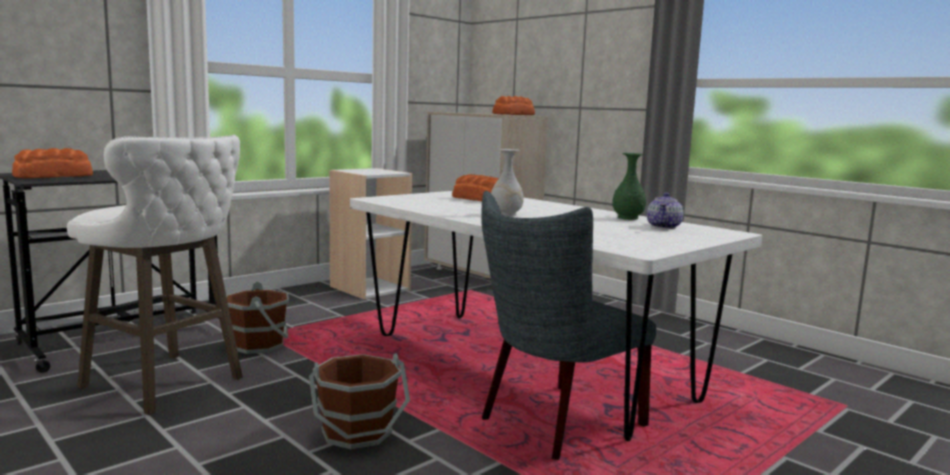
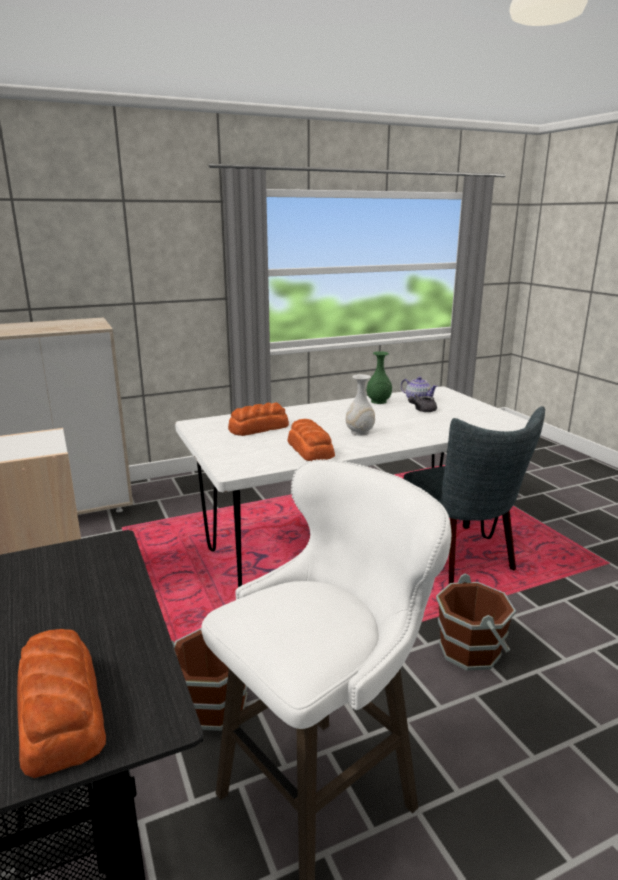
camera: 70 degrees left, 10 degrees up
bread [492,96,535,115] -> bread moved to [288,419,335,461]
none -> grey teapot [408,394,437,412]

